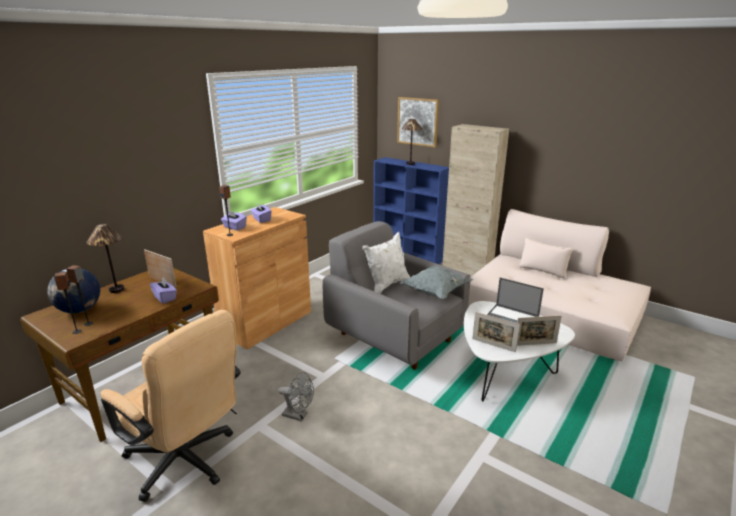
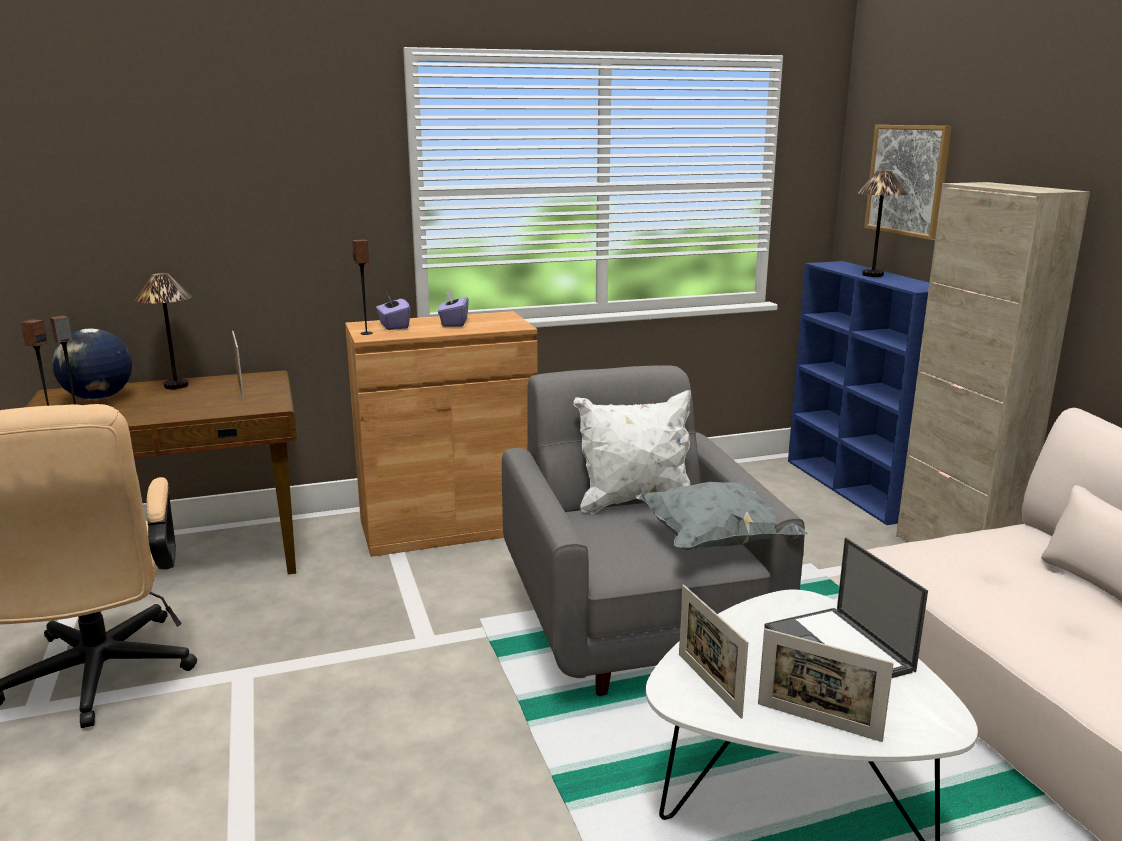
camera: 35 degrees right, 5 degrees down
purple tissue box [150,278,177,303] -> none
grey fan [278,372,314,422] -> none

